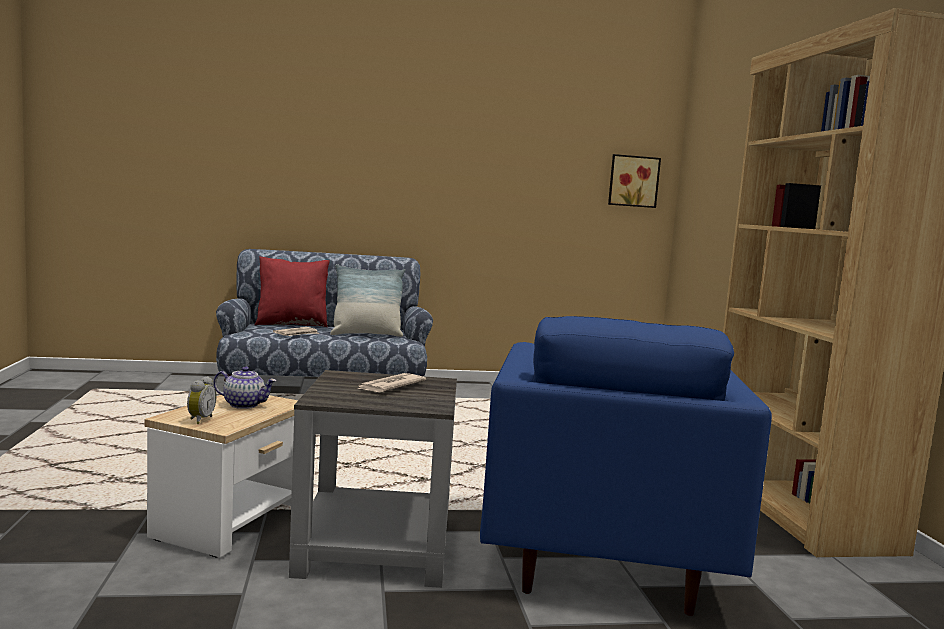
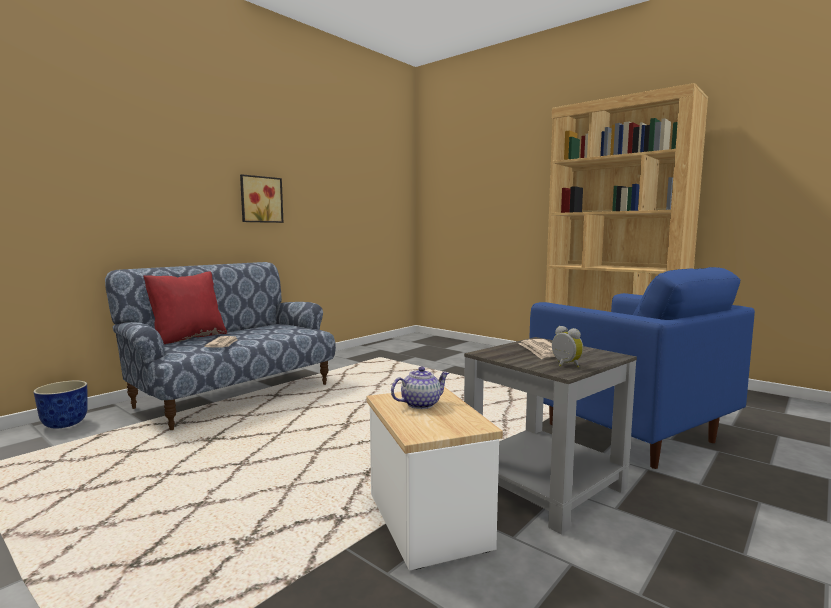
camera: 40 degrees left, 0 degrees up
alarm clock [187,376,216,424] -> alarm clock moved to [552,326,583,368]
pillow [330,264,405,337] -> none
picture [608,154,661,208] -> picture moved to [240,174,283,223]
none -> planter [33,381,88,428]

